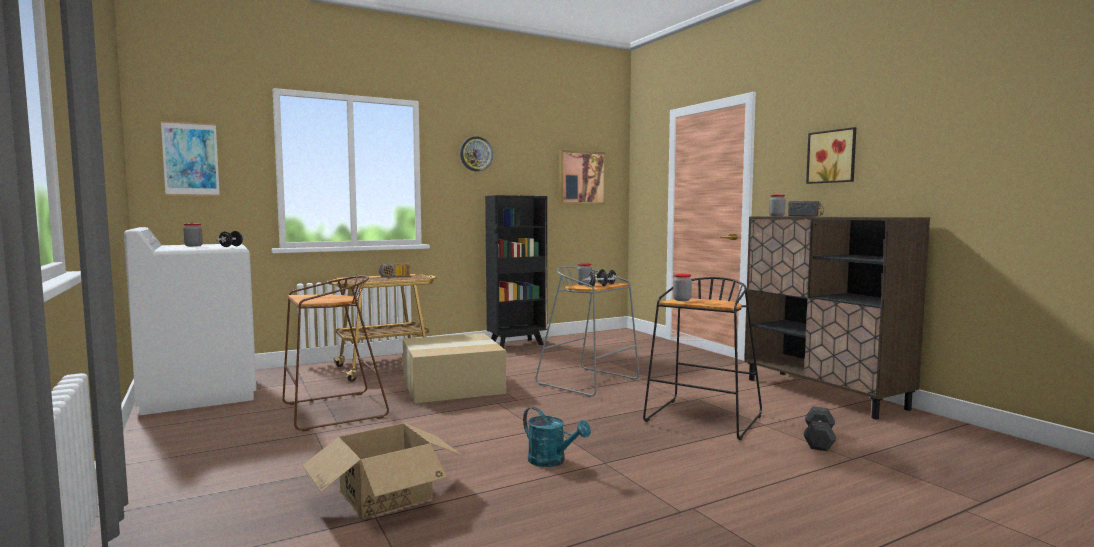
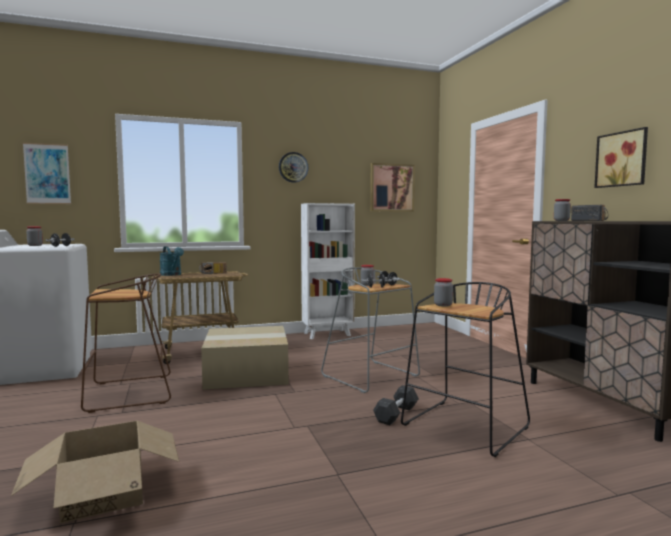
camera: 10 degrees right, 0 degrees up
black bookcase [485,195,547,348] -> white bookcase [301,203,355,339]
turquoise watering can [523,407,591,467] -> turquoise watering can moved to [159,246,184,276]
grey dumbbell [804,406,836,451] -> grey dumbbell moved to [373,385,419,425]

